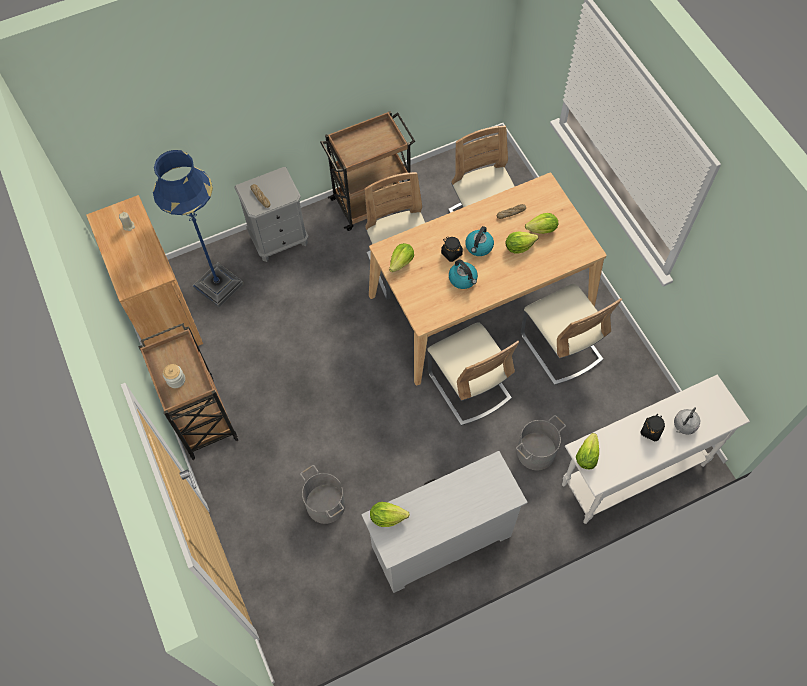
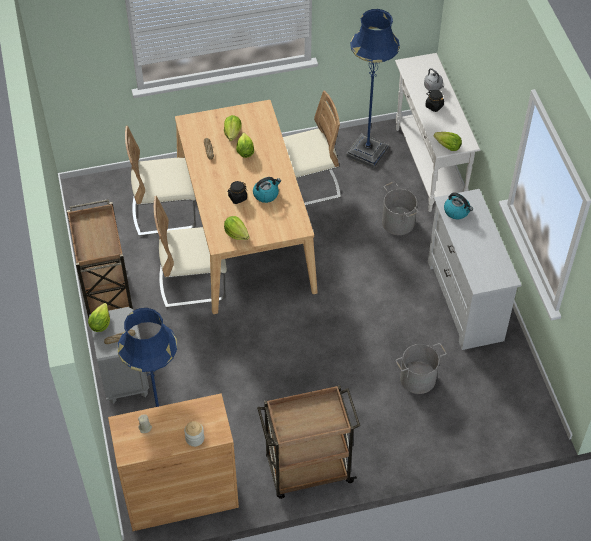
camera: 80 degrees left, 10 degrees down
jar [163,364,185,388] -> jar moved to [184,421,204,447]
lettuce [370,502,410,527] -> lettuce moved to [88,303,110,332]
beige chair [427,322,519,425] -> none
kettle [465,226,494,256] -> kettle moved to [444,193,473,219]
none -> blue floor lamp [346,9,400,168]

